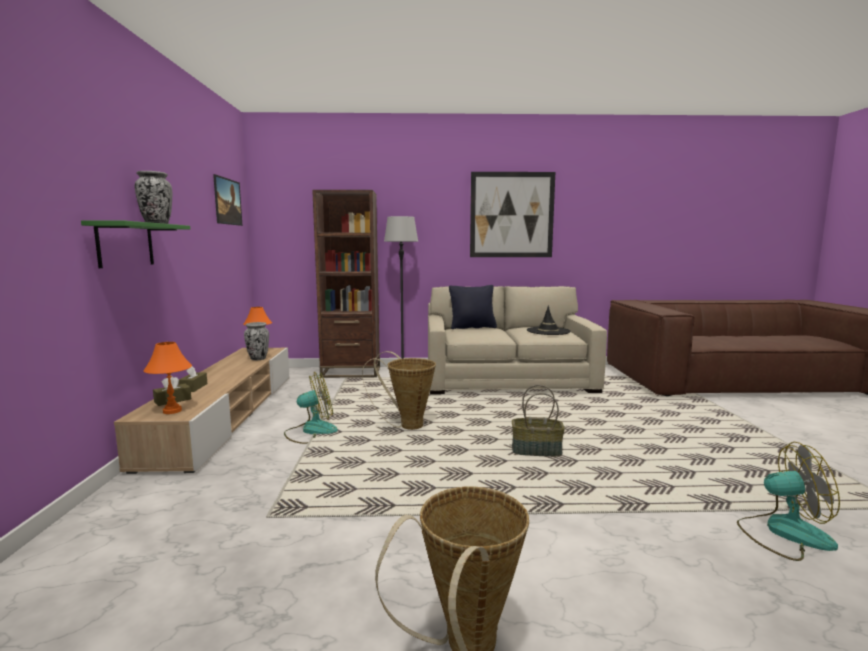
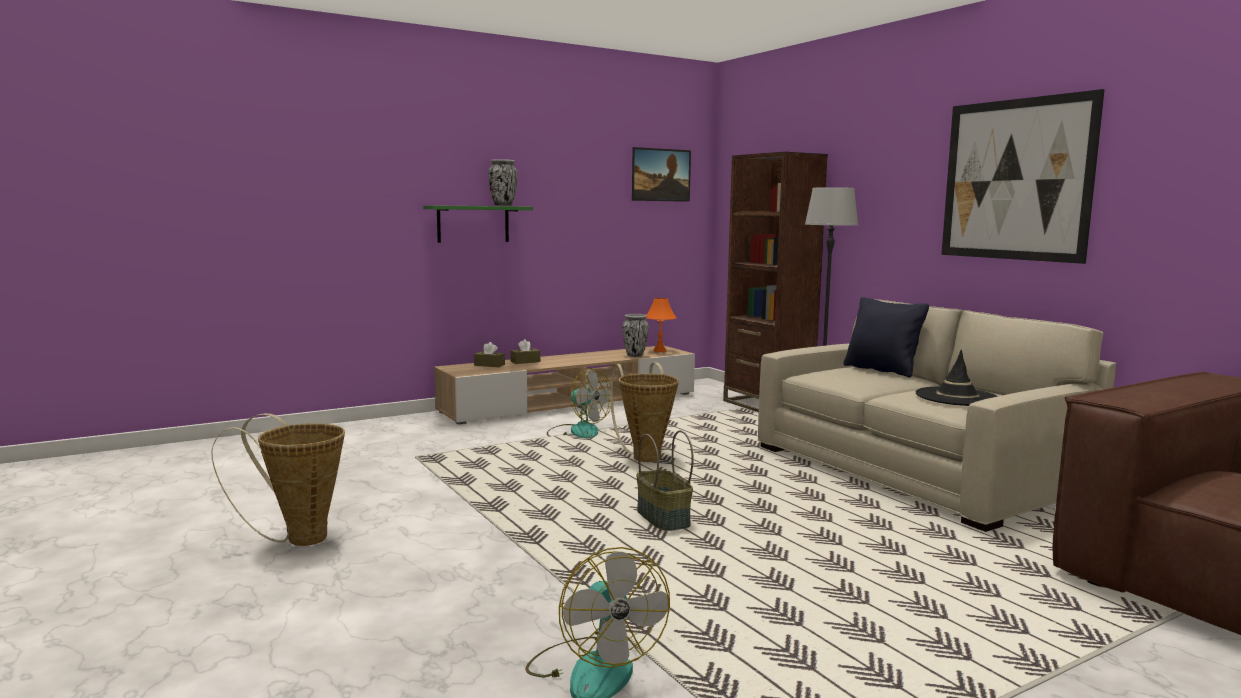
camera: 60 degrees right, 0 degrees up
orange table lamp [144,342,192,414] -> none

